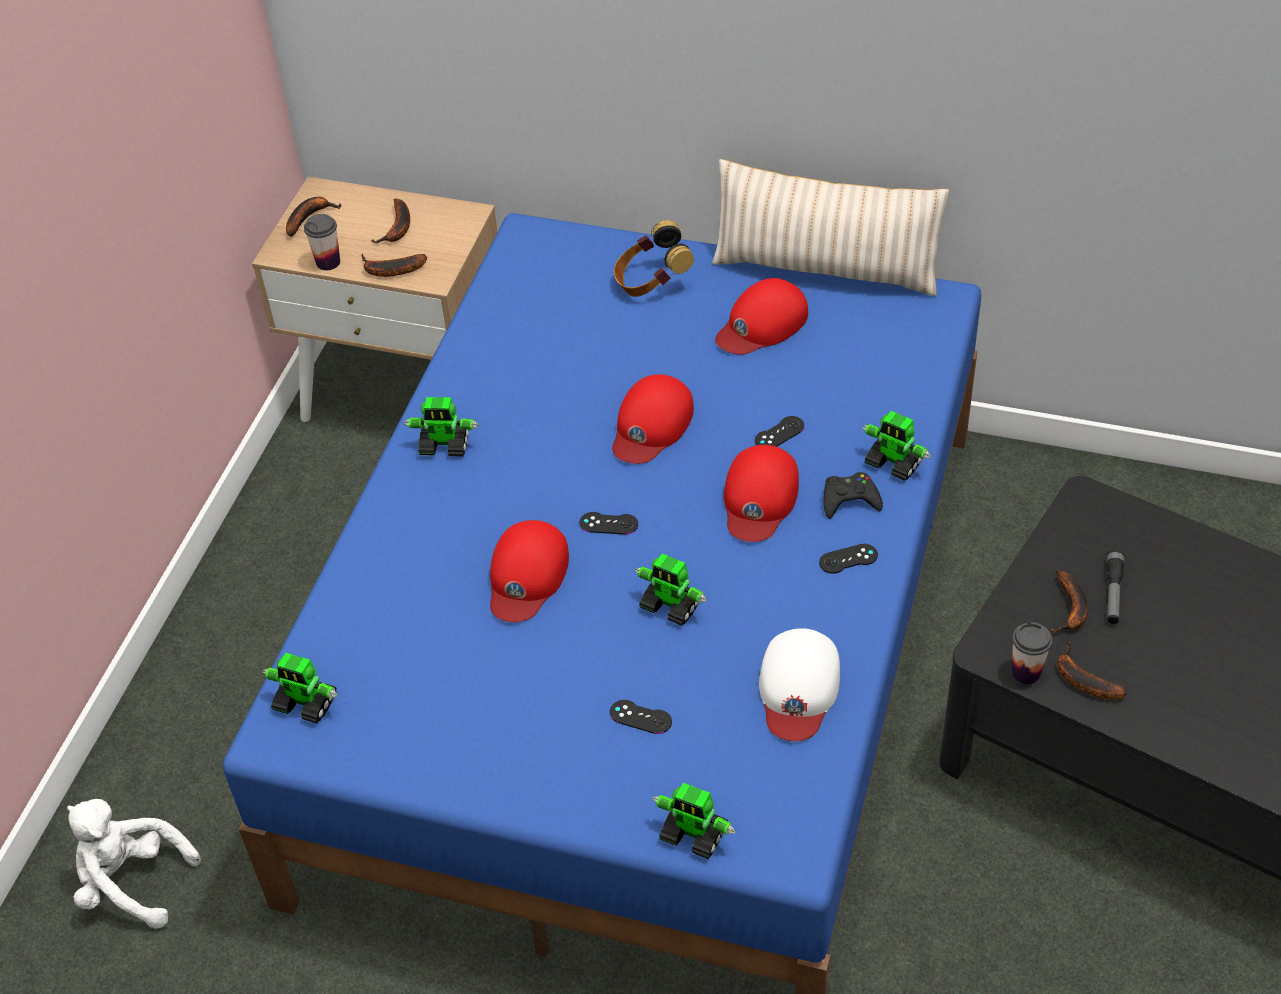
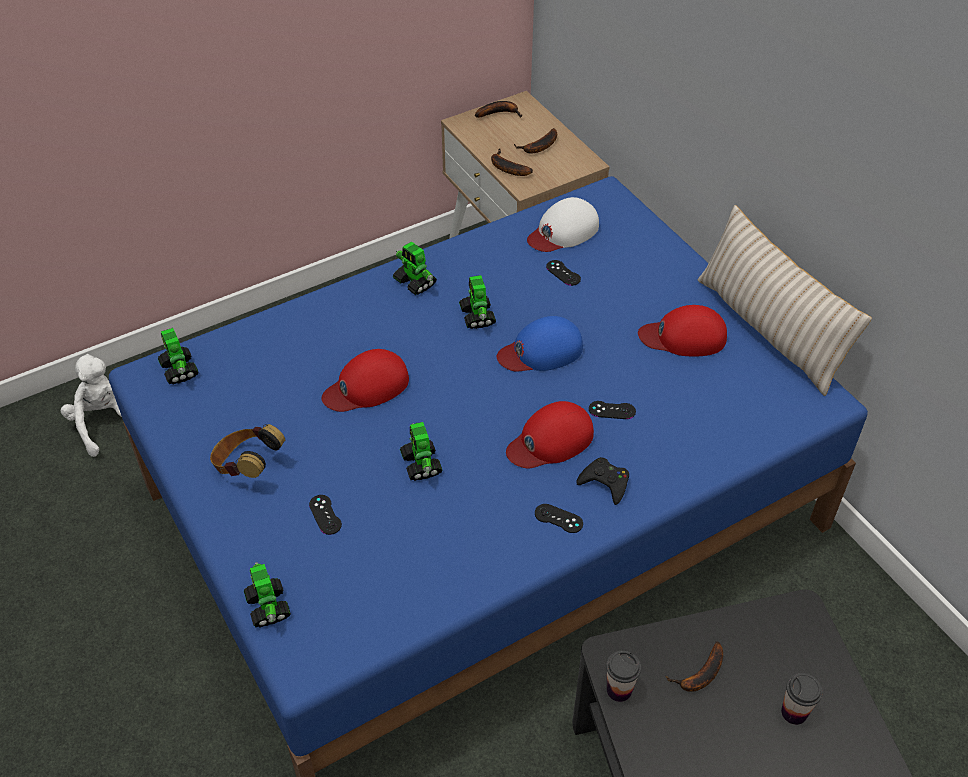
camera: 40 degrees right, 0 degrees up
cup [304,214,340,270] -> cup moved to [781,673,823,725]
black game controller [580,512,638,535] -> black game controller moved to [546,260,581,286]
red cap [612,374,694,464] -> blue cap [497,316,583,371]
headphones [613,220,694,297] -> headphones moved to [210,424,285,478]
white cap [759,628,840,741] -> white cap moved to [527,197,599,252]
toy robot [862,411,931,481] -> toy robot moved to [459,275,496,329]
banana [1057,642,1127,700] -> none
flashlight [1106,550,1124,624] -> none

